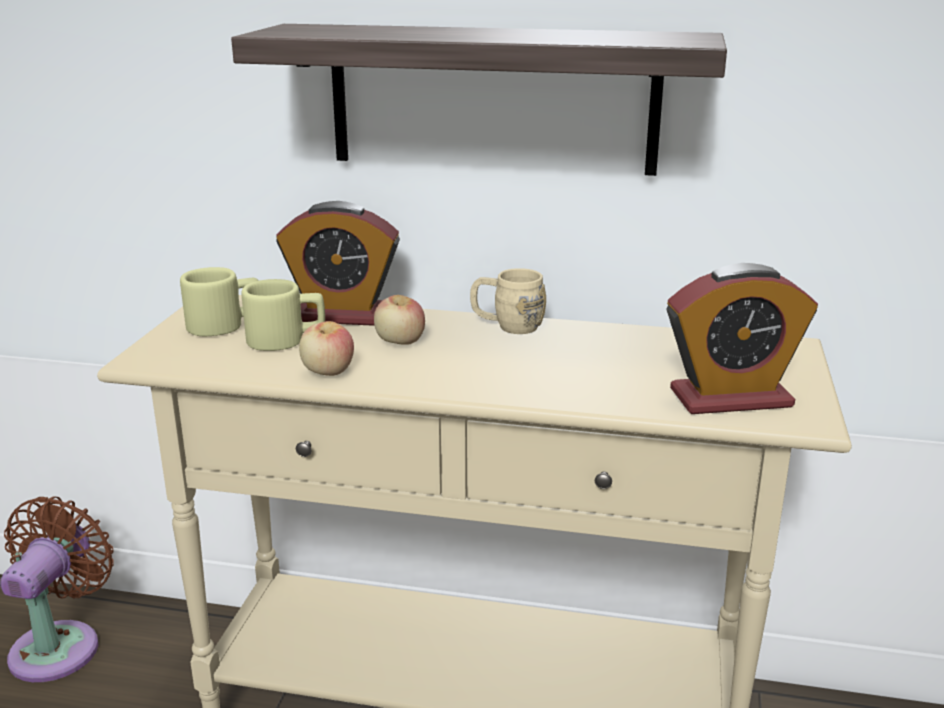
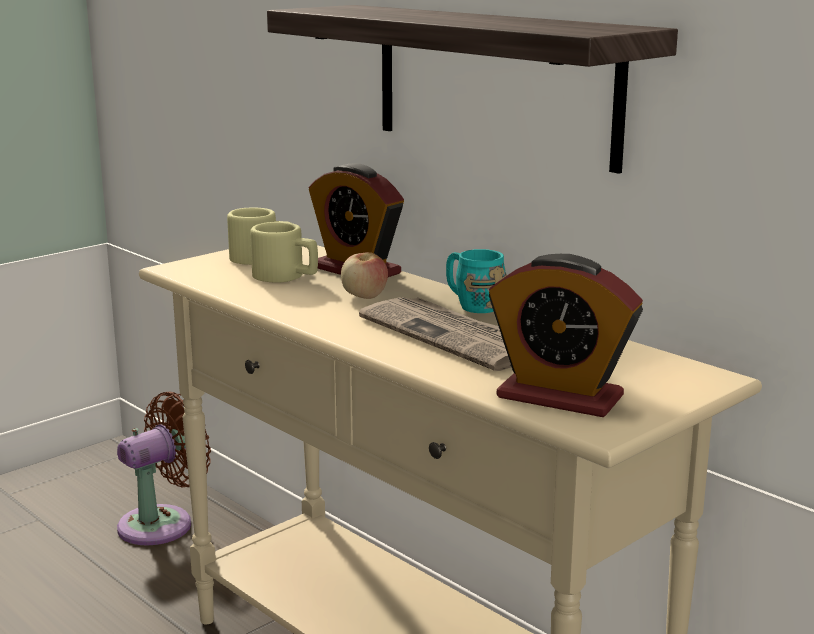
camera: 35 degrees right, 5 degrees down
apple [299,321,354,376] -> none
beige mug [470,268,546,334] -> turquoise mug [446,249,507,313]
none -> newspaper [359,297,512,371]

